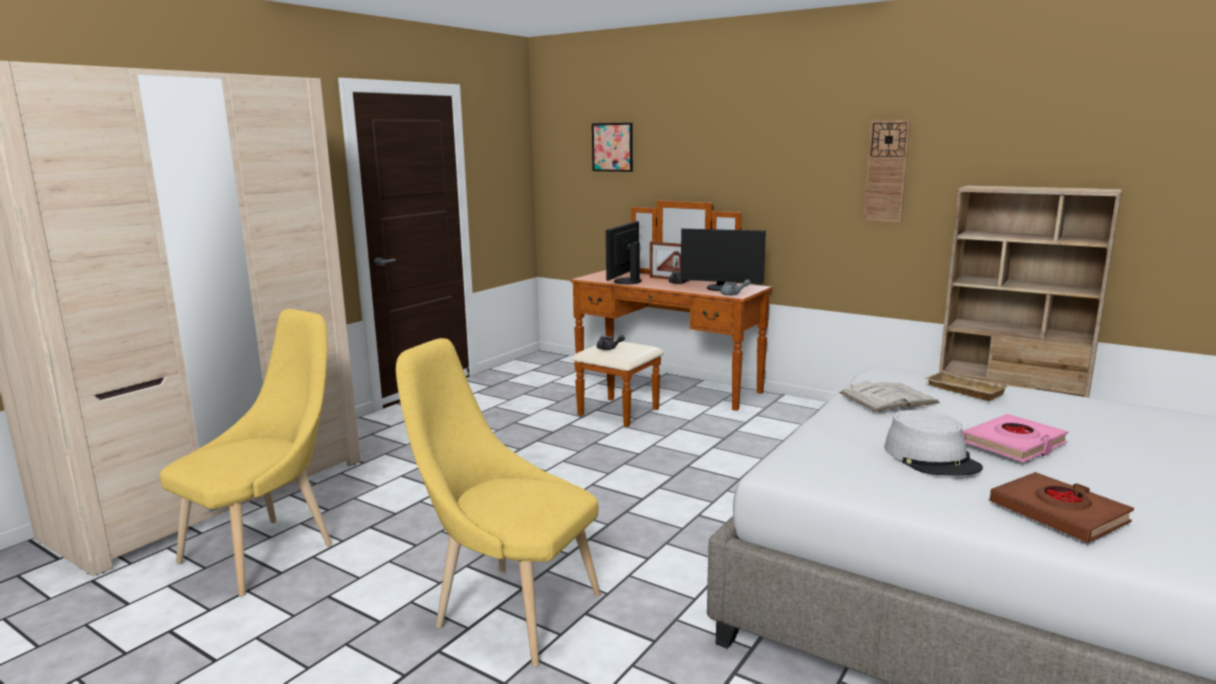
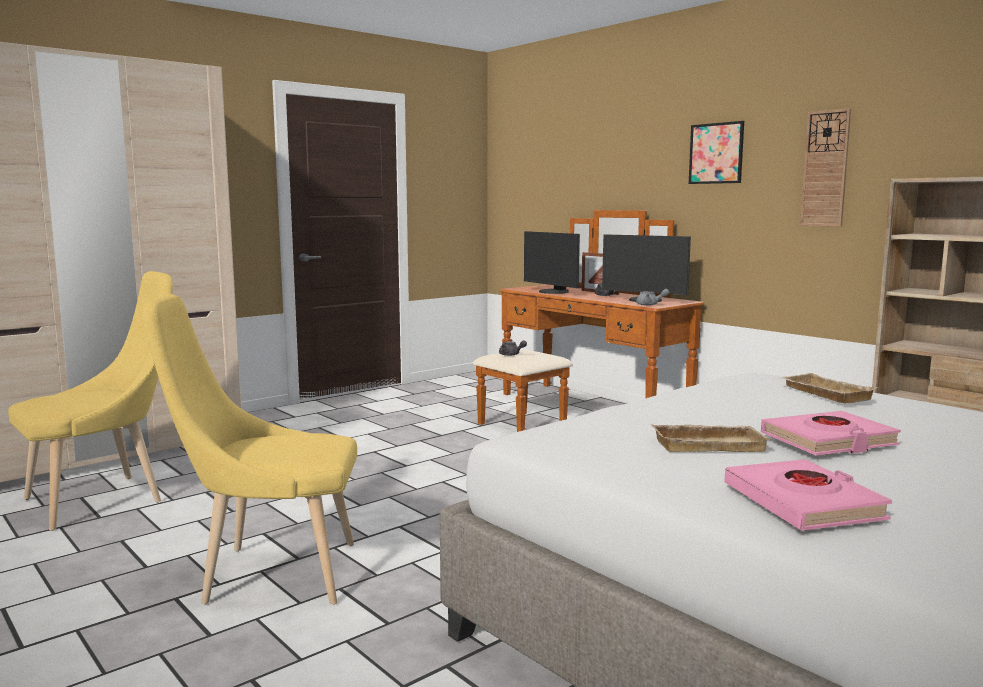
camera: 15 degrees right, 5 degrees down
yellow chair [396,338,601,666] -> yellow chair turned 45 degrees counterclockwise [142,294,357,605]
picture [592,123,633,172] -> picture moved to [689,121,744,184]
monitor [606,221,642,284] -> monitor turned 75 degrees counterclockwise [524,231,580,294]
white book [839,381,940,412] -> none
grey hat [884,410,983,476] -> beige tray [651,424,770,452]
brown book [990,472,1134,543] -> pink book [724,459,892,530]

